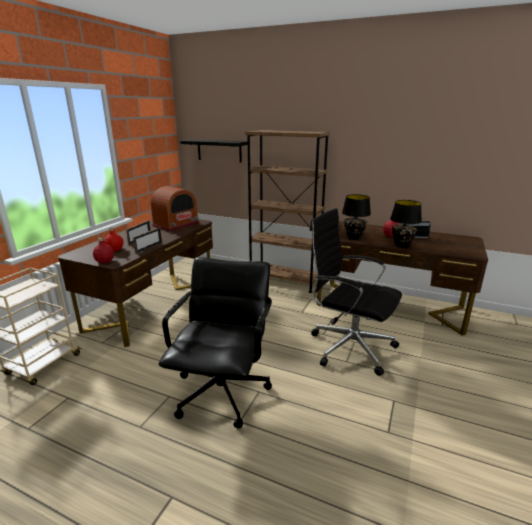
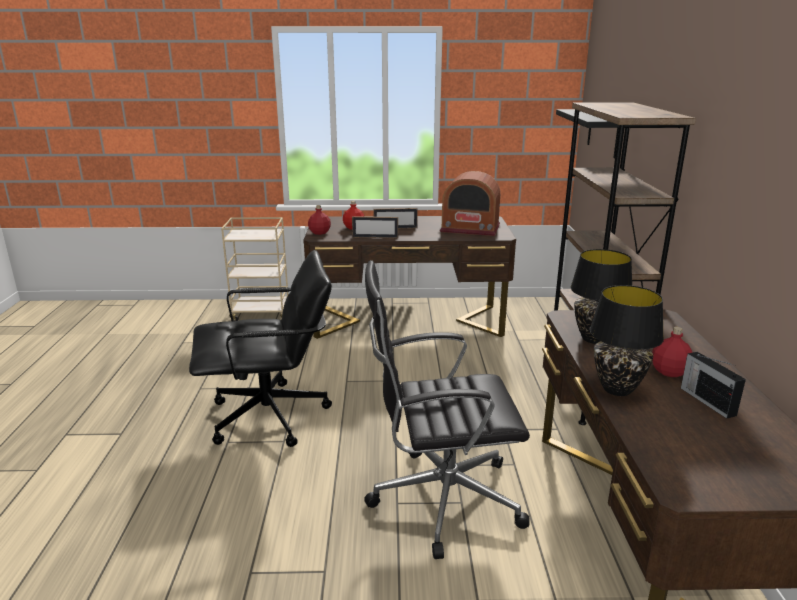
camera: 65 degrees right, 0 degrees up
black office chair [310,208,402,376] -> black office chair turned 105 degrees counterclockwise [364,260,530,559]

